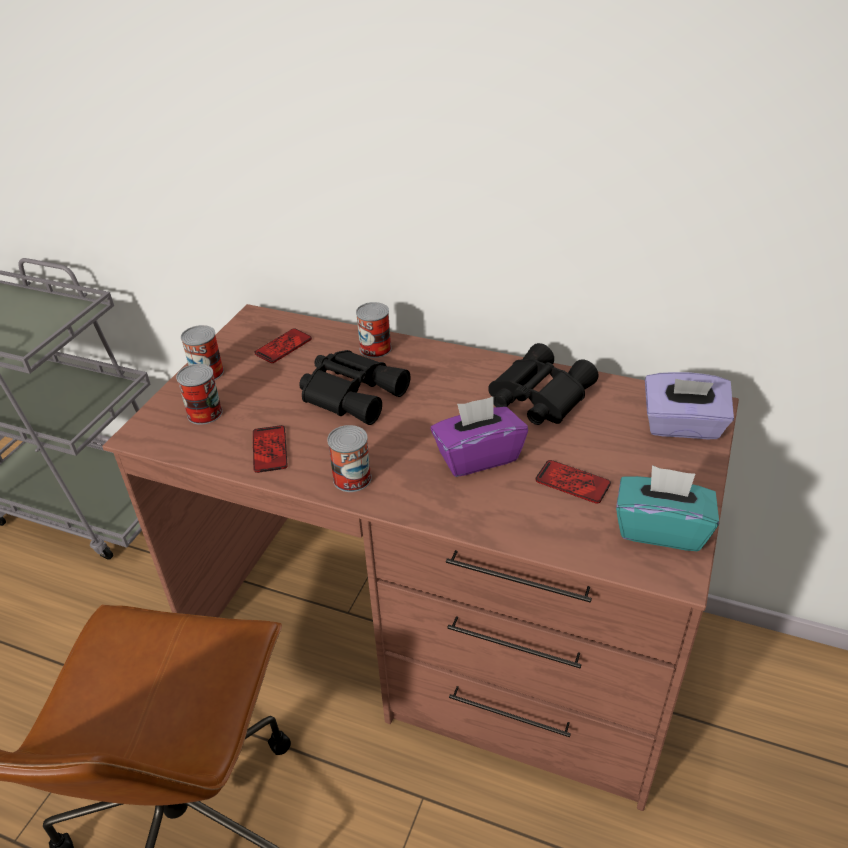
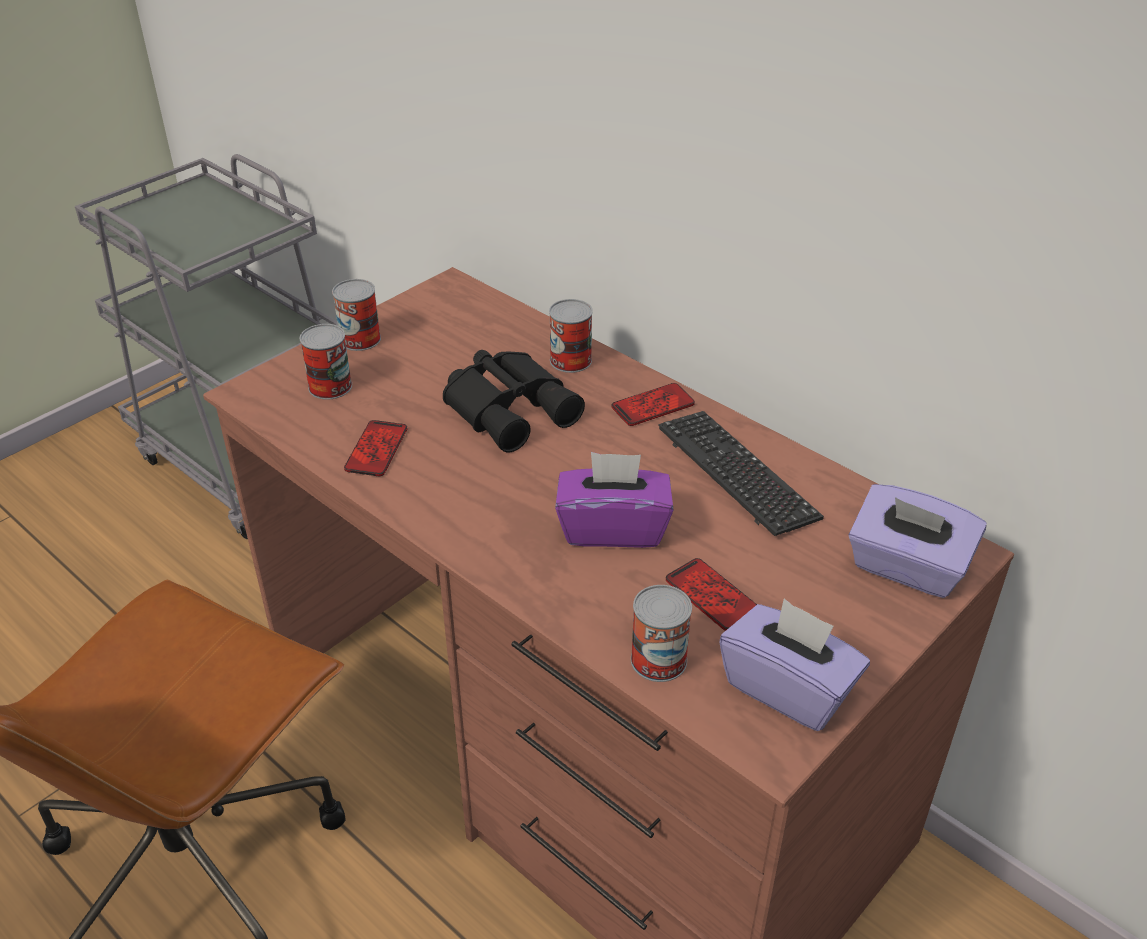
camera: 20 degrees right, 0 degrees up
phone [254,328,312,363] -> phone moved to [612,383,695,426]
can [327,425,372,492] -> can moved to [631,585,692,682]
black binoculars [488,343,598,425] -> keyboard [658,411,824,536]
turquoise tissue box [616,465,719,551] -> purple tissue box [719,598,870,731]

